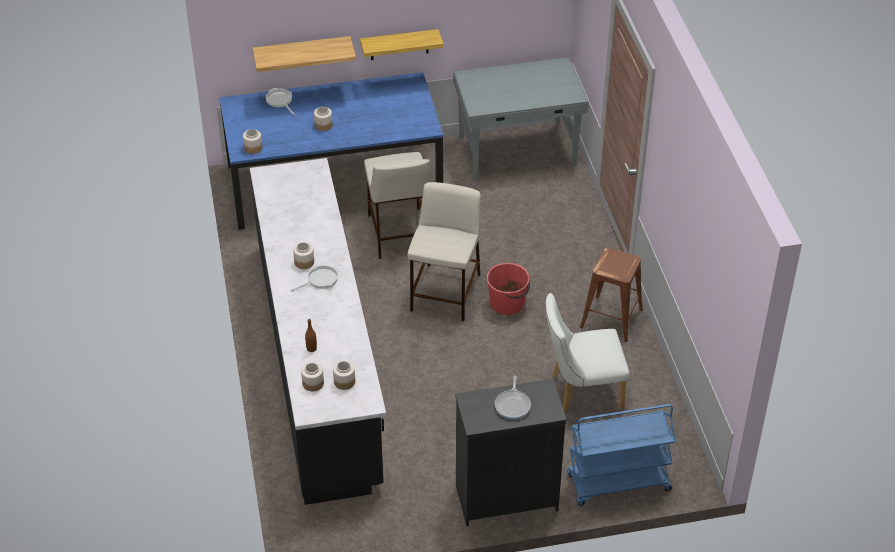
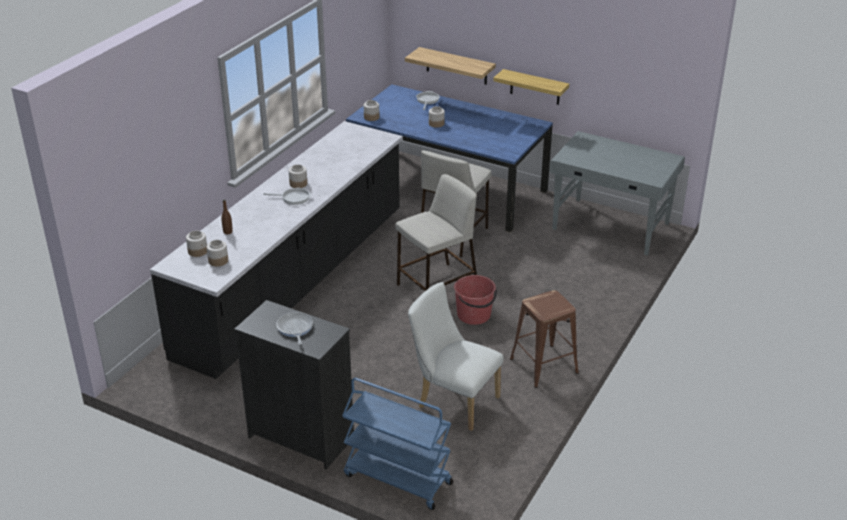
camera: 40 degrees right, 10 degrees down
frying pan [495,375,531,419] -> frying pan turned 120 degrees clockwise [276,312,313,345]

